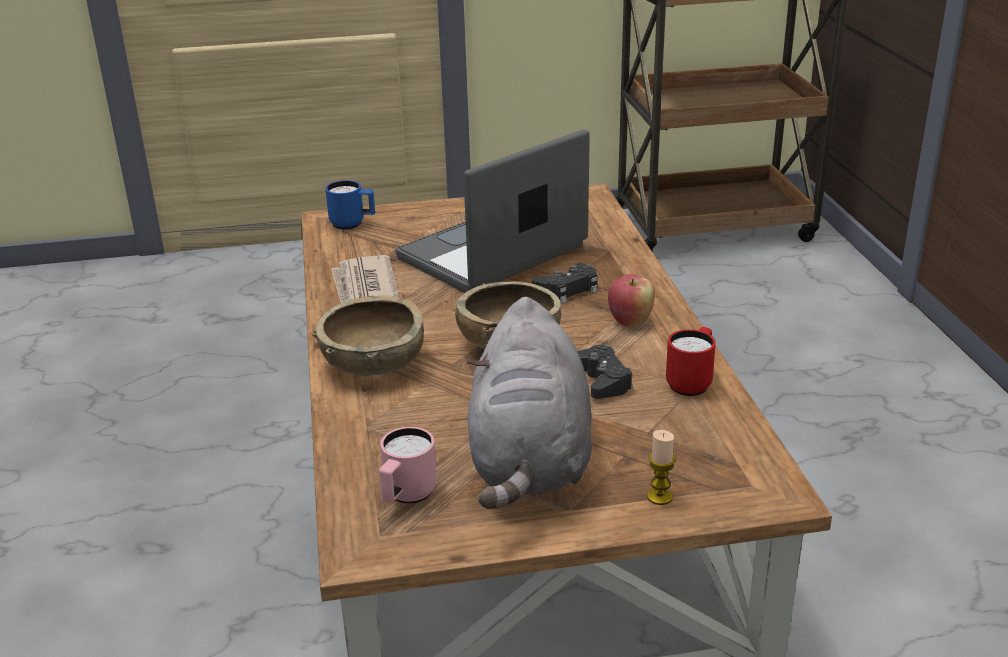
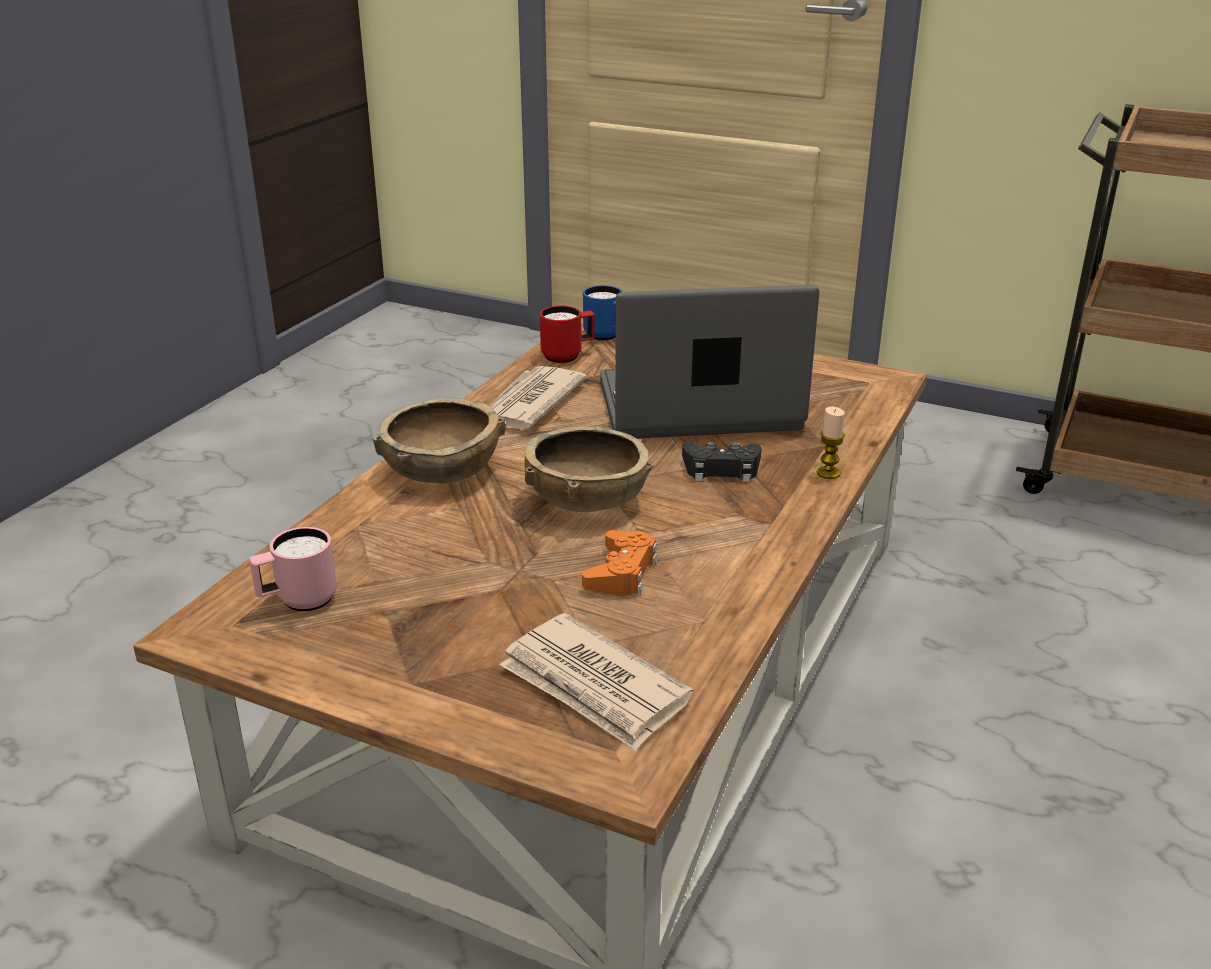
camera: 35 degrees right, 0 degrees up
grey plush toy [467,297,592,509] -> none
black game controller [577,345,633,399] -> orange game controller [582,530,658,596]
apple [608,274,655,327] -> none
candle [647,430,676,505] -> candle moved to [817,407,845,479]
red mug [666,327,716,396] -> red mug moved to [540,306,594,363]
none -> newspaper [500,613,694,751]

